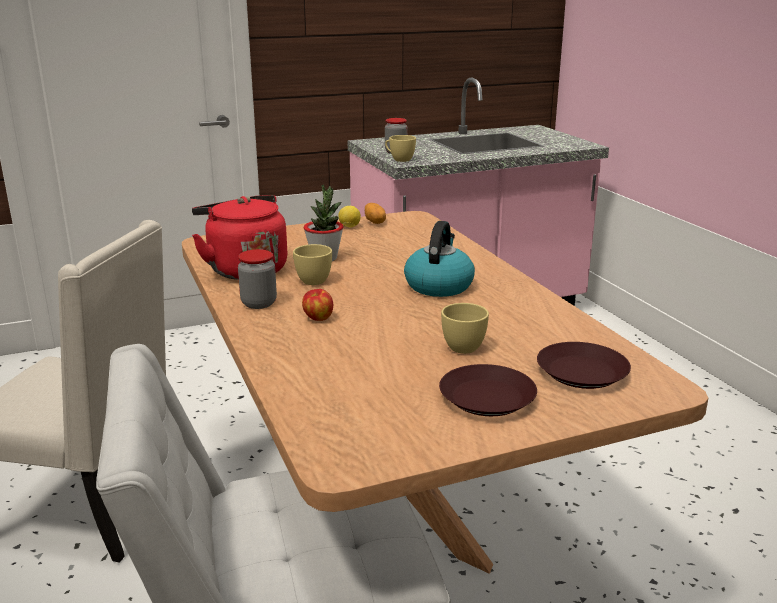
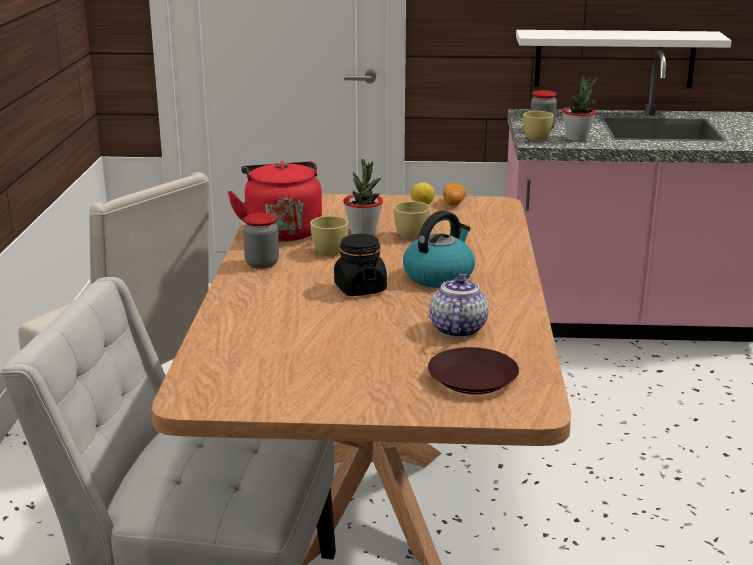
camera: 25 degrees right, 0 degrees up
apple [302,289,333,321] -> none
brown plate [439,364,537,416] -> none
yellow cup [441,303,489,354] -> yellow cup moved to [394,201,430,240]
none -> black jar [334,234,387,296]
none -> teapot [429,273,488,338]
none -> white shelf [516,30,732,88]
none -> potted plant [562,75,597,141]

